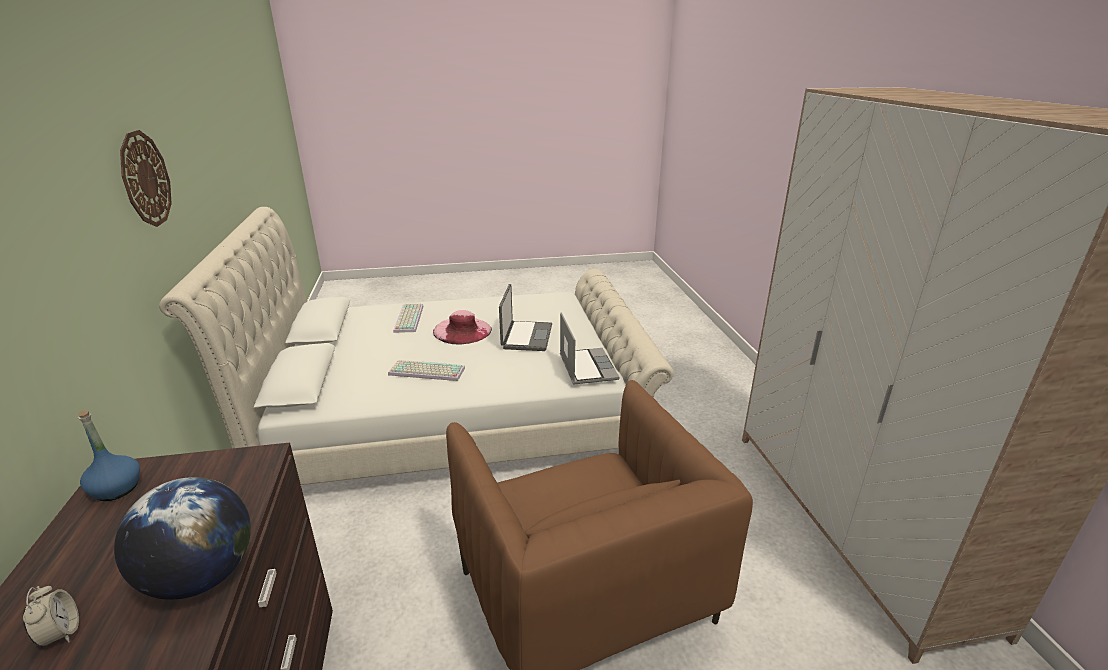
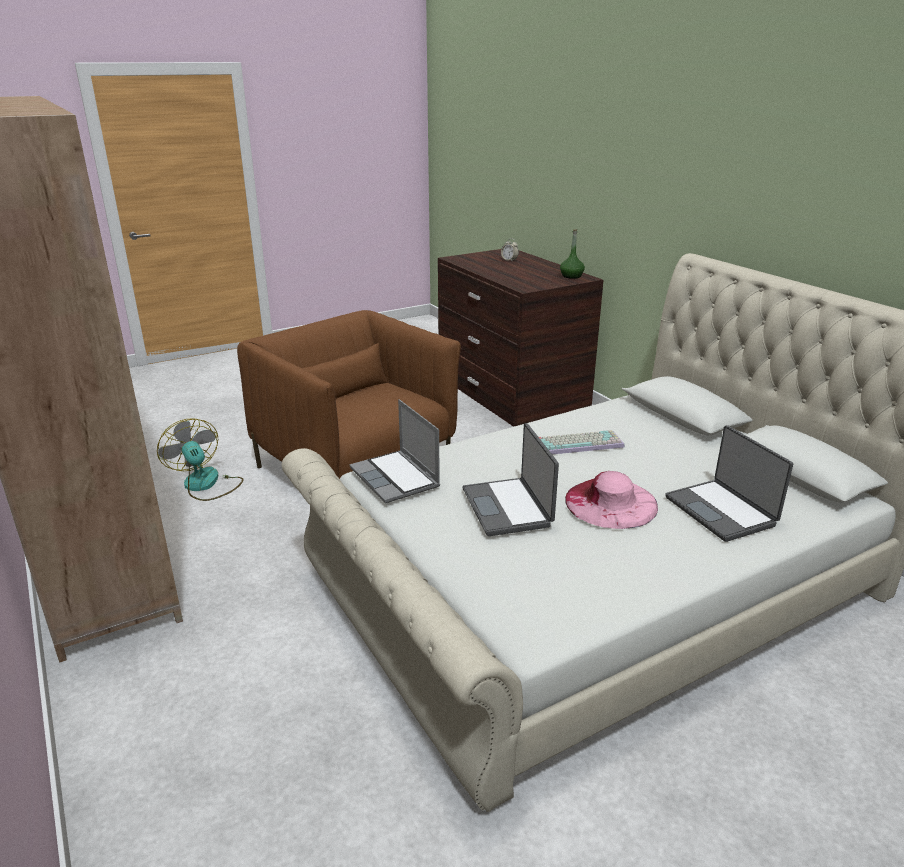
camera: 160 degrees right, 0 degrees up
blue bottle [78,410,140,501] -> green bottle [560,229,585,279]
globe [114,477,251,600] -> none
wall clock [120,130,172,227] -> none
keyboard [393,303,424,333] -> laptop [665,425,793,542]
none -> fan [157,418,243,501]

